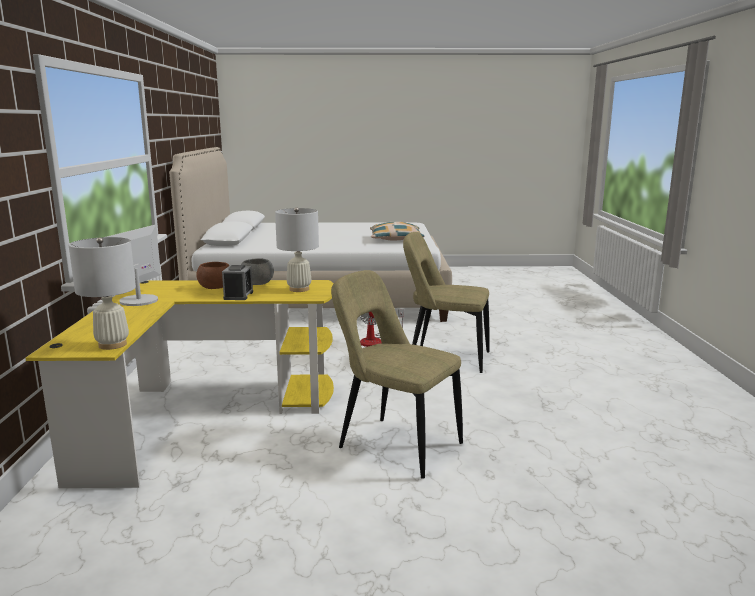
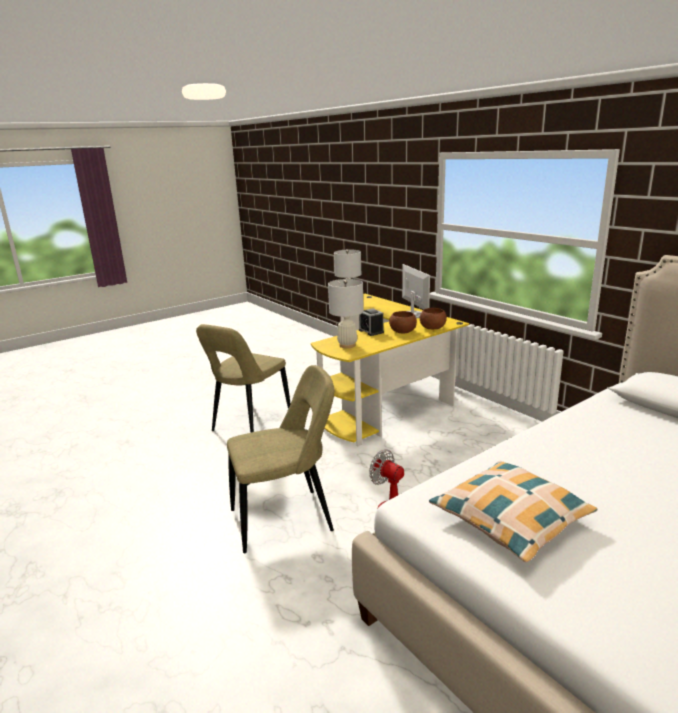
camera: 145 degrees right, 5 degrees up
grey bowl [241,258,274,285] -> none
beige chair [331,270,463,479] -> beige chair turned 120 degrees clockwise [196,324,290,432]
none -> brown bowl [420,308,447,329]

